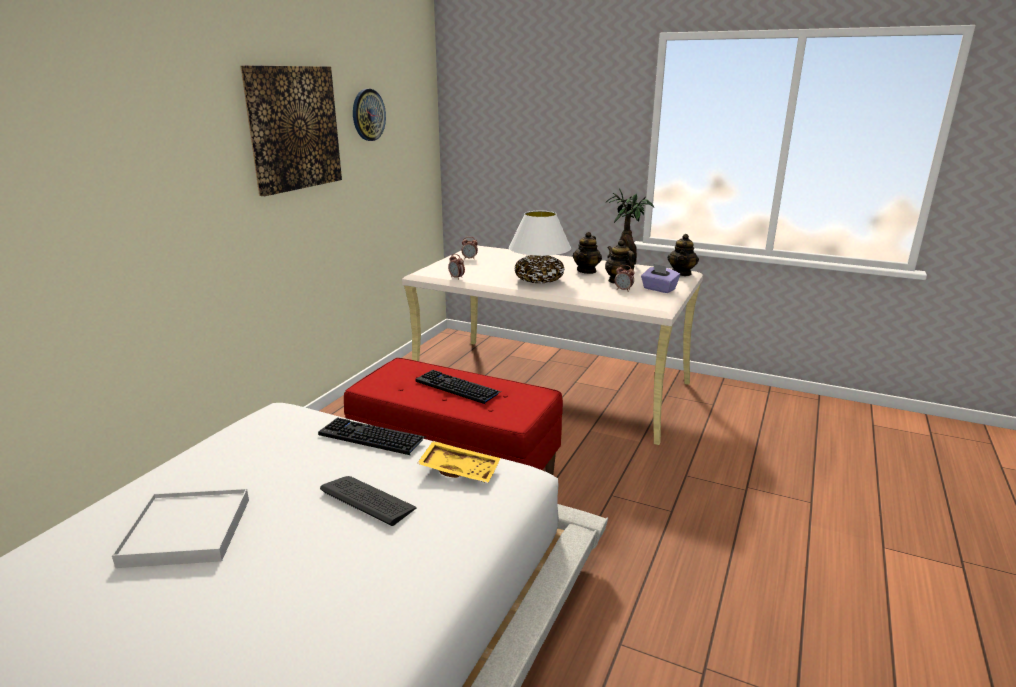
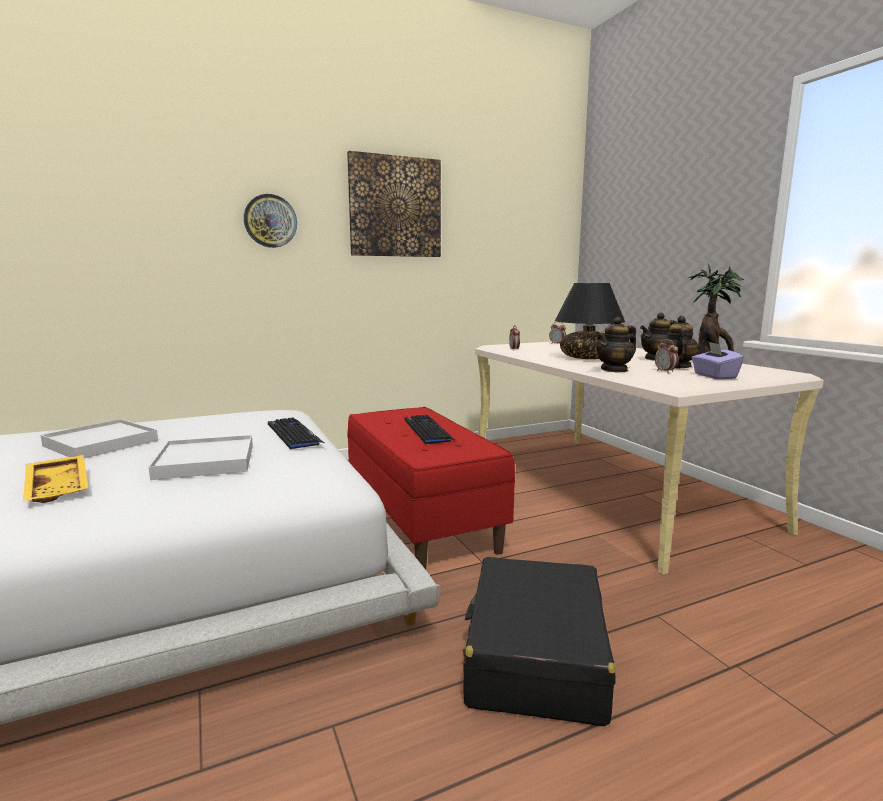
camera: 40 degrees right, 10 degrees down
keyboard [320,476,417,526] -> white tray [149,435,253,480]
wall clock [353,89,386,141] -> wall clock moved to [244,194,297,248]
yellow tray [417,441,501,483] -> yellow tray moved to [23,455,88,503]
white table lamp [509,211,571,283] -> black table lamp [555,283,625,359]
teapot [667,234,699,276] -> teapot moved to [595,317,636,372]
none -> black suitcase [463,557,616,726]

